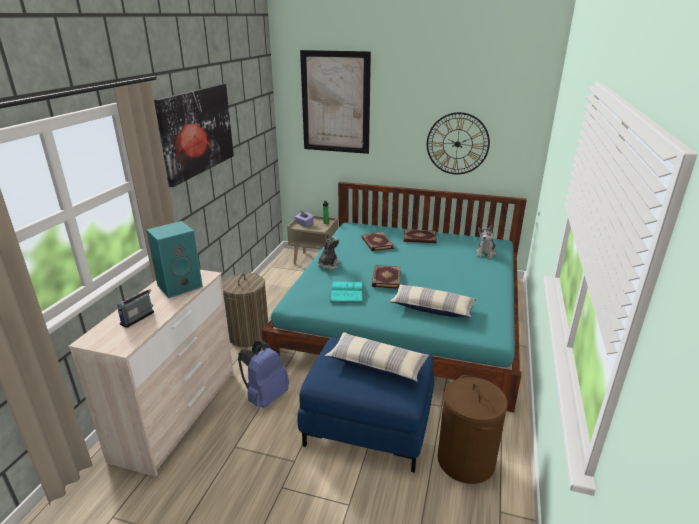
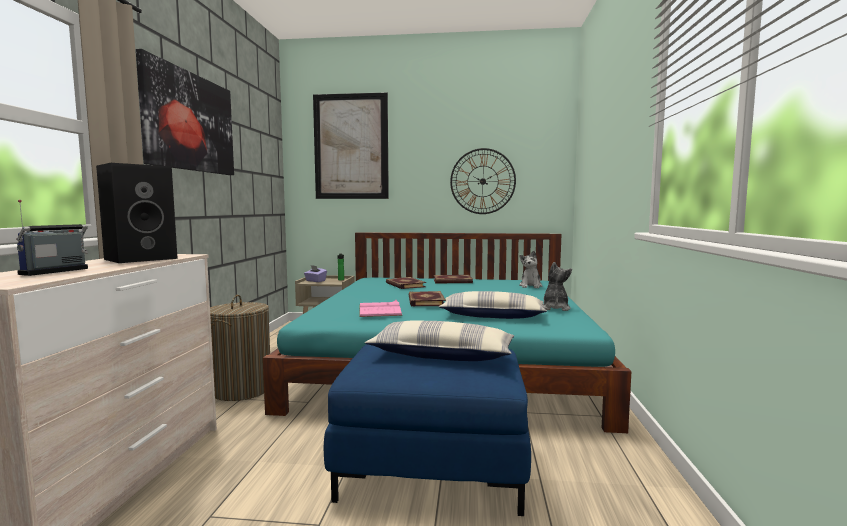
camera: 10 degrees left, 20 degrees down
turquoise speaker [146,221,203,298] -> black speaker [96,163,178,263]
blue backpack [238,341,289,408] -> none
plush toy [318,233,340,270] -> plush toy moved to [543,262,572,311]
turquoise book [330,281,363,303] -> pink book [360,300,402,317]
brown laundry basket [437,375,508,484] -> none

